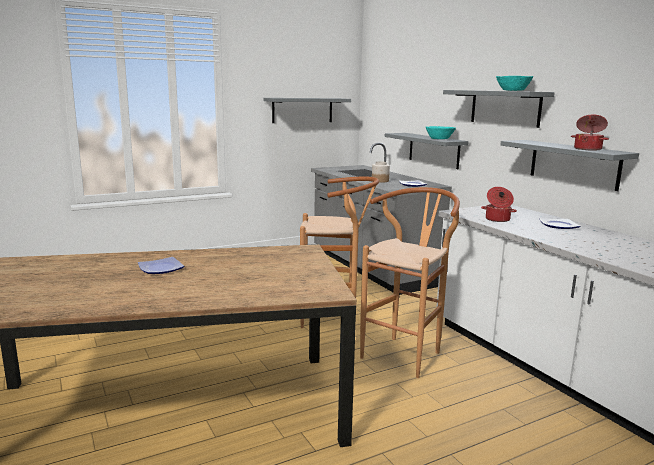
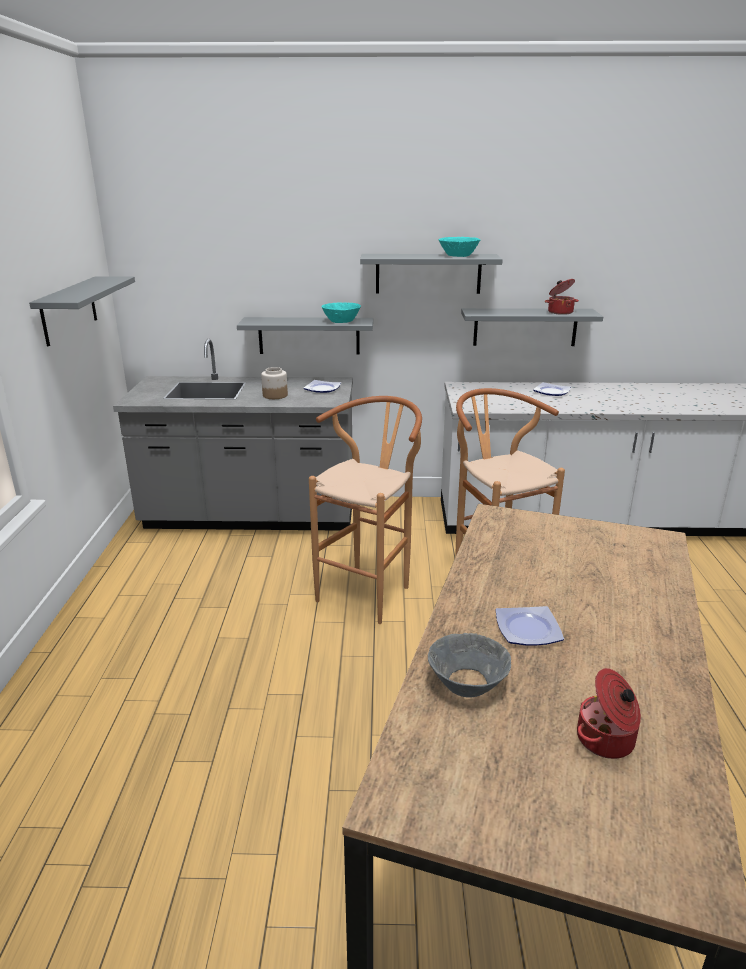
camera: 60 degrees left, 10 degrees up
cooking pot [481,187,517,222] -> cooking pot moved to [577,668,641,759]
none -> grey bowl [428,633,511,698]

